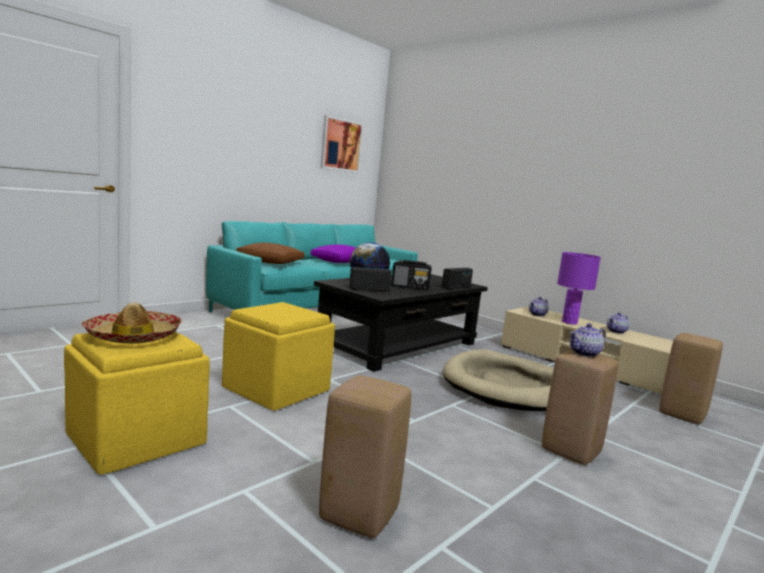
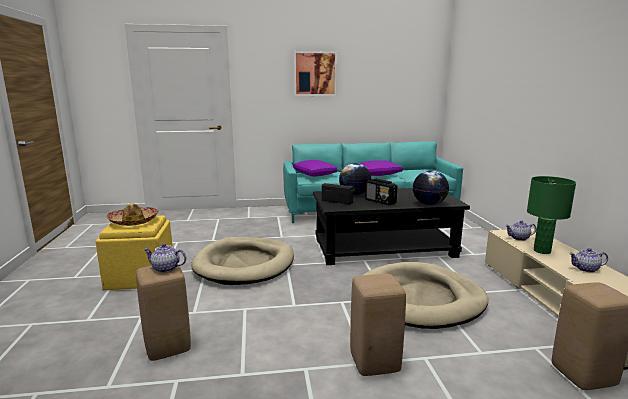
camera: 40 degrees right, 5 degrees up
yellow ottoman [222,302,335,410] -> beige dog bed [191,237,294,285]
brown pillow [236,243,304,264] -> purple pillow [293,160,337,176]
picture [320,115,364,173] -> picture moved to [294,51,337,96]
radio [442,268,473,289] -> globe [413,170,449,205]
purple table lamp [557,252,601,325] -> green table lamp [527,176,576,254]
teapot [569,323,606,357] -> teapot moved to [143,243,186,273]

